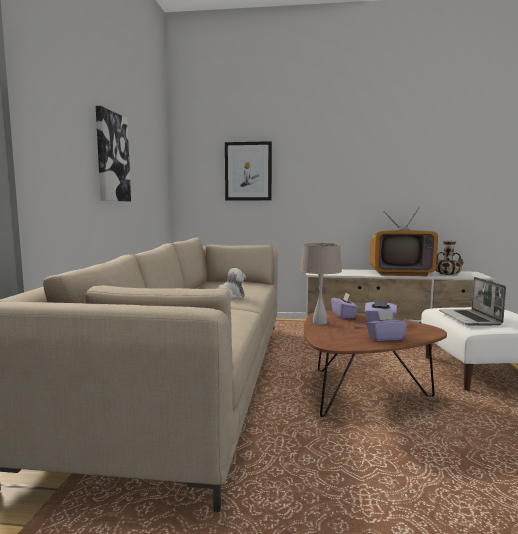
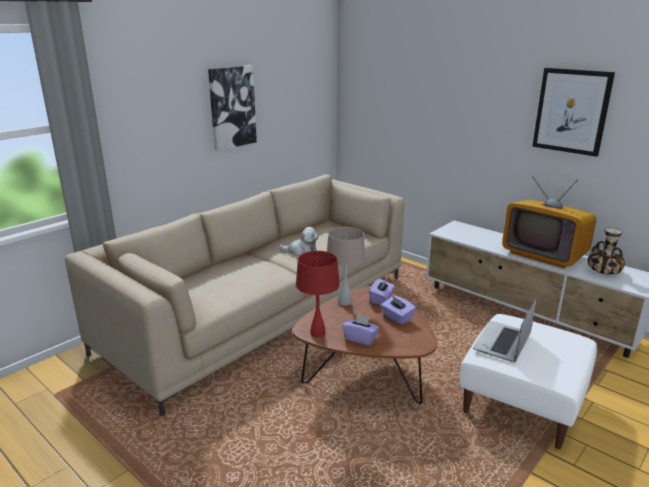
camera: 35 degrees right, 15 degrees up
picture [225,141,272,200] -> picture moved to [532,68,615,157]
none -> red table lamp [296,251,340,337]

